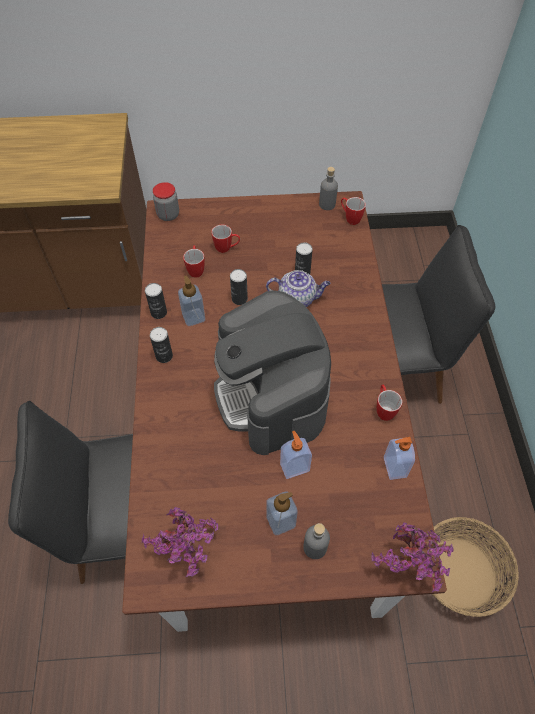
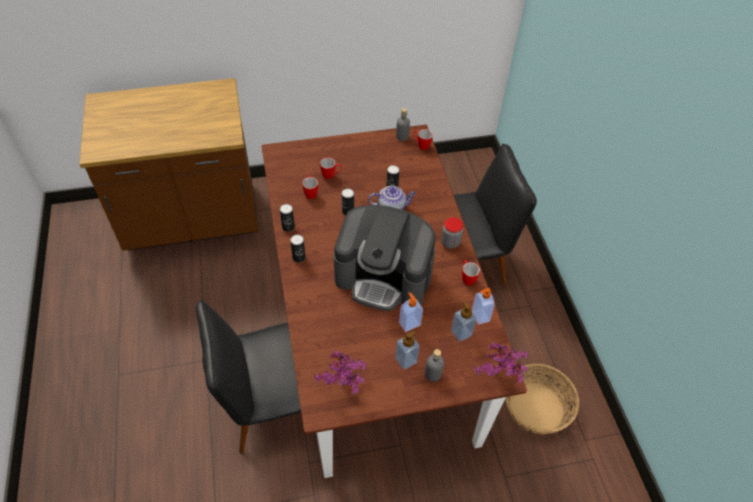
camera: 10 degrees left, 5 degrees down
jar [153,182,179,221] -> jar moved to [441,217,463,249]
soap dispenser [178,275,205,326] -> soap dispenser moved to [451,301,477,341]
coffee machine [214,290,331,455] -> coffee machine turned 45 degrees counterclockwise [333,205,436,311]

